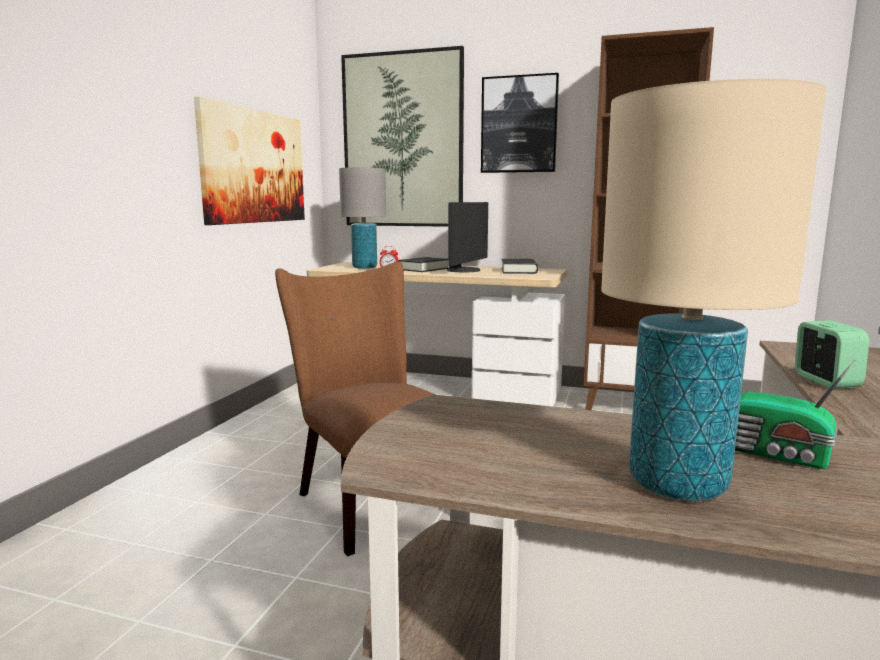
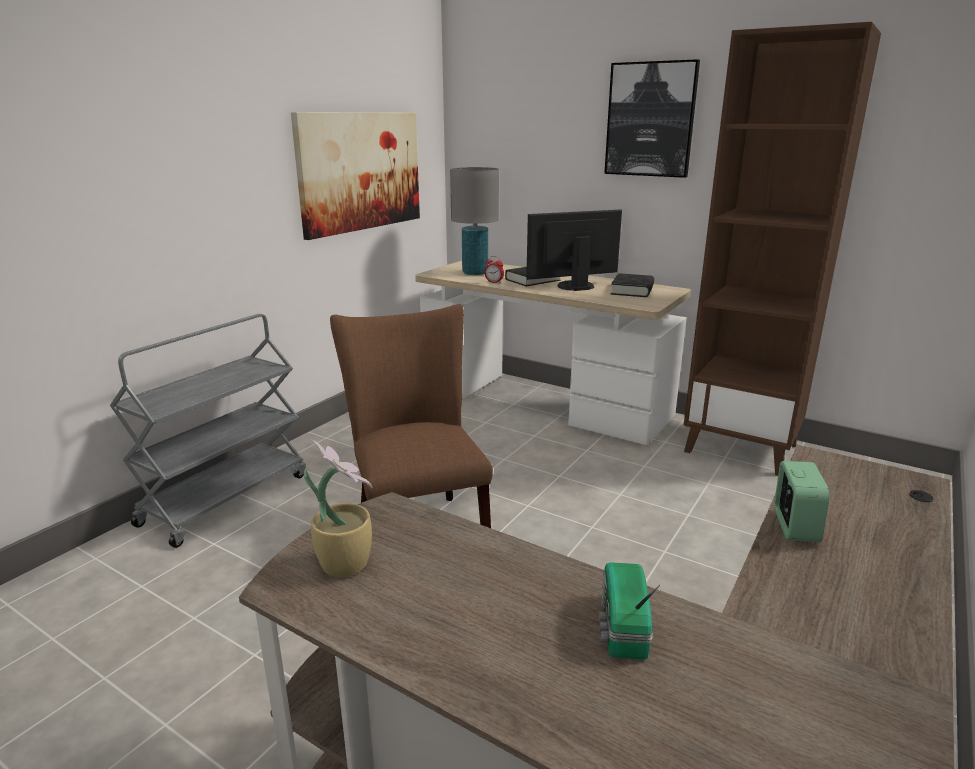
camera: 15 degrees right, 10 degrees up
picture [341,46,464,227] -> none
monitor [447,202,488,272] -> monitor turned 150 degrees counterclockwise [526,209,622,291]
beige table lamp [601,79,826,501] -> none
radio [735,360,855,469] -> radio turned 45 degrees clockwise [599,562,660,660]
none -> grey cart [110,314,306,548]
none -> potted plant [304,439,373,577]

